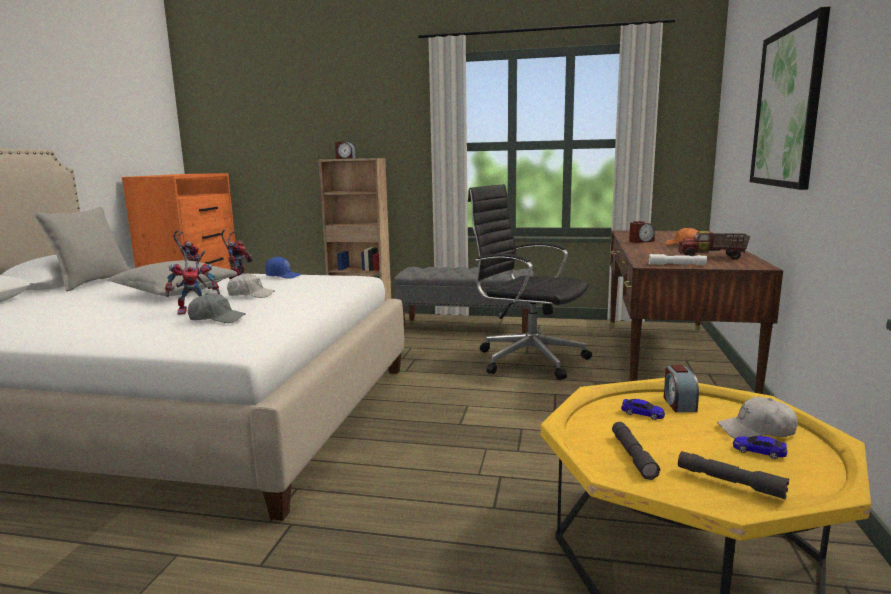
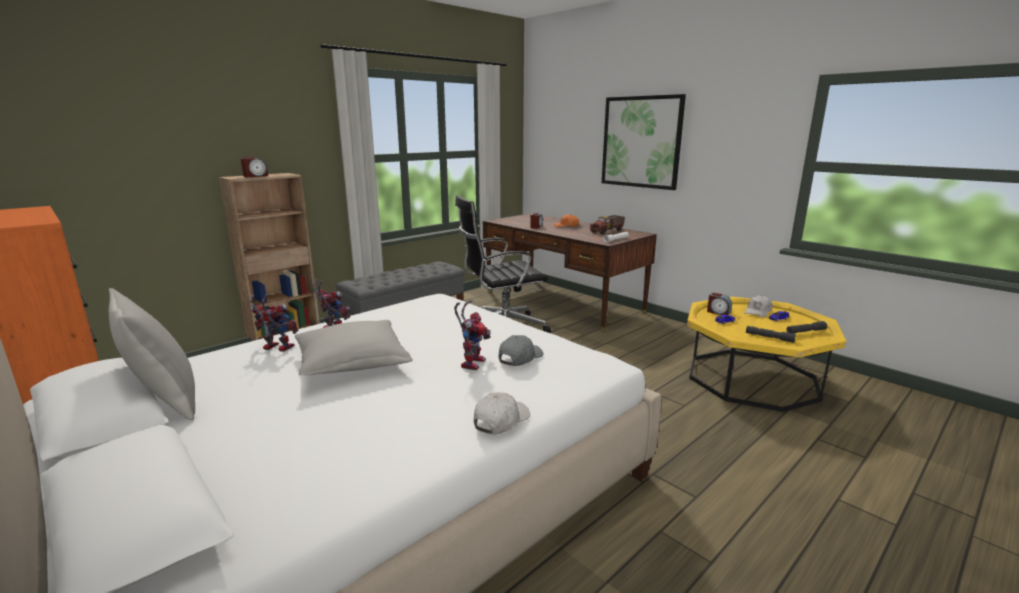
camera: 55 degrees left, 5 degrees up
white cap [227,273,275,298] -> white cap moved to [474,392,530,435]
blue cap [265,257,302,279] -> none

